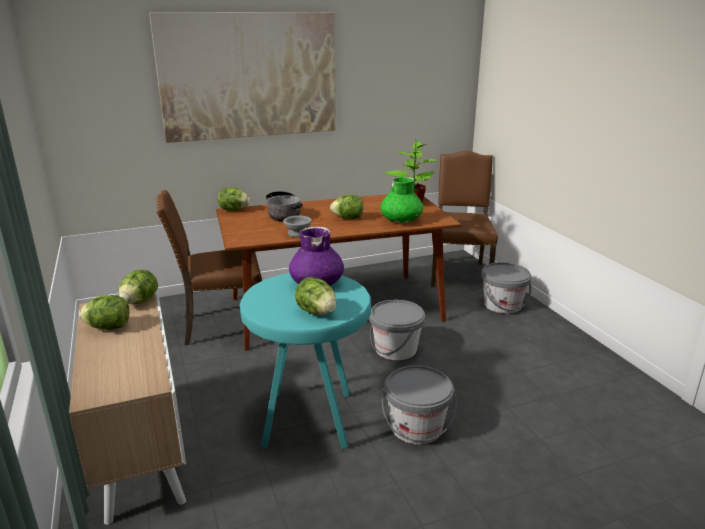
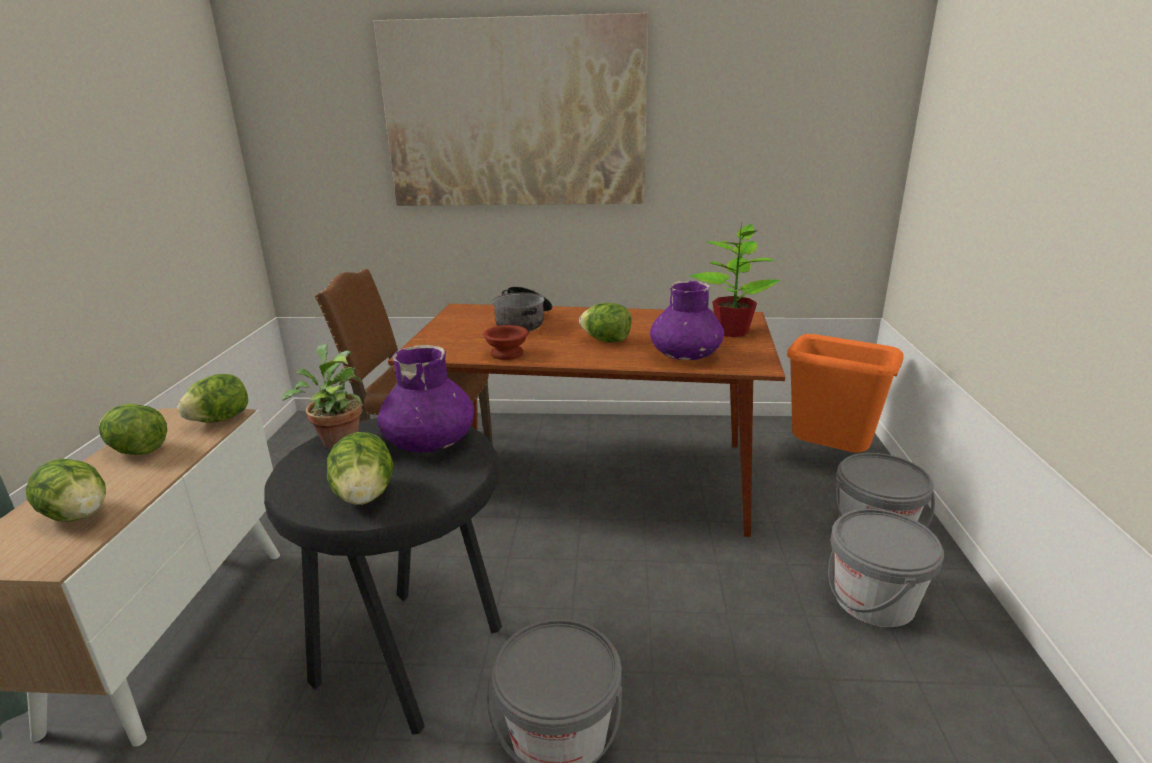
camera: 25 degrees right, 0 degrees up
lettuce [218,187,250,211] -> lettuce moved to [26,458,106,521]
turquoise stool [240,273,371,449] -> black stool [264,418,502,734]
grey bowl [283,215,312,238] -> brown bowl [483,325,528,360]
grey bucket [369,300,425,360] -> grey bucket moved to [828,509,944,627]
green vase [380,176,423,223] -> purple vase [650,281,724,360]
brown chair [431,151,498,287] -> orange trash can [787,334,904,453]
none -> potted plant [281,344,363,449]

